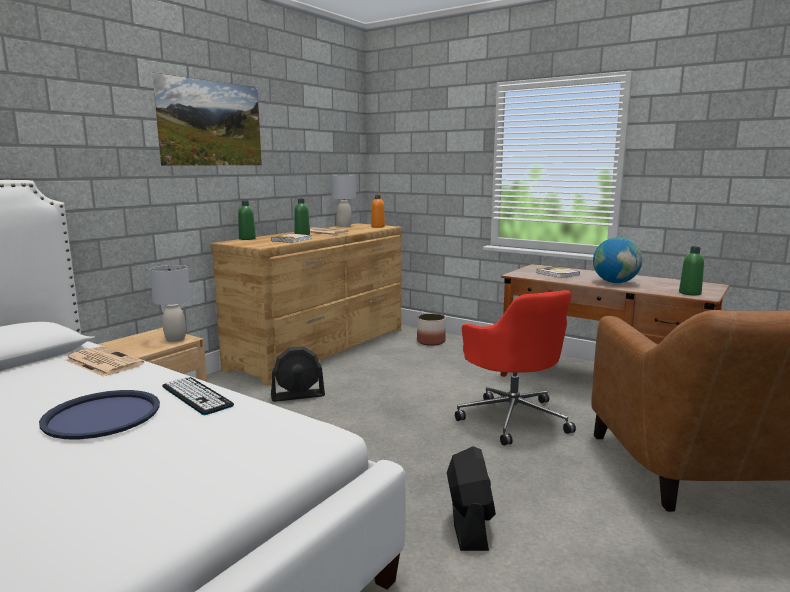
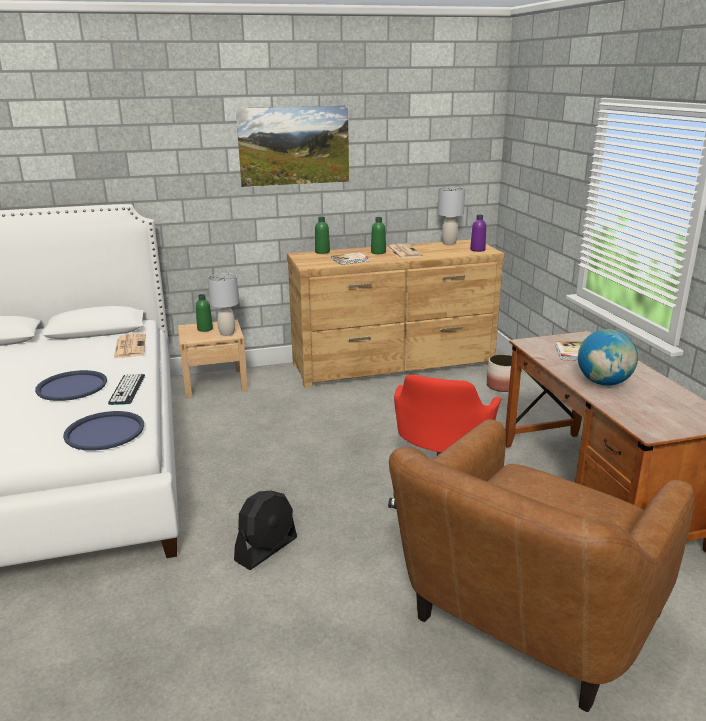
camera: 40 degrees right, 10 degrees up
black fan [271,346,325,402] -> none
orange bottle [371,195,385,228] -> purple bottle [470,215,486,252]
green bottle [679,246,704,295] -> green bottle moved to [196,294,213,332]
none -> blue tray [63,411,144,451]

